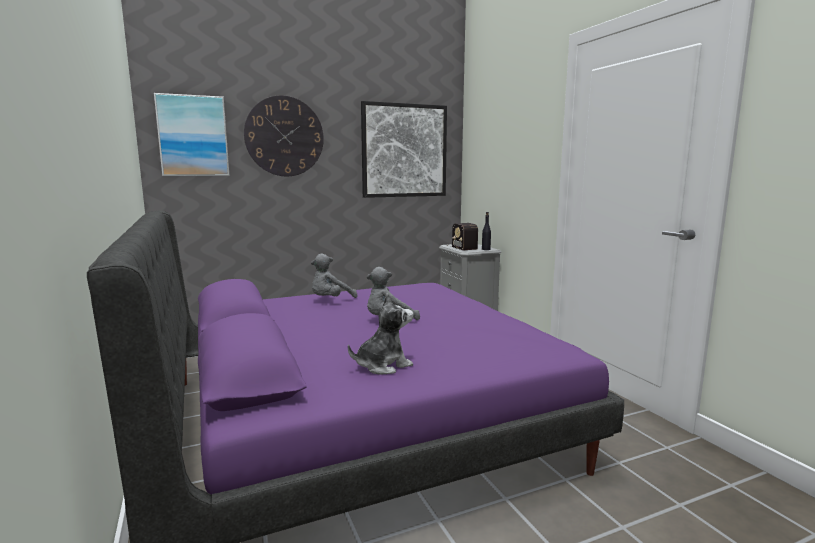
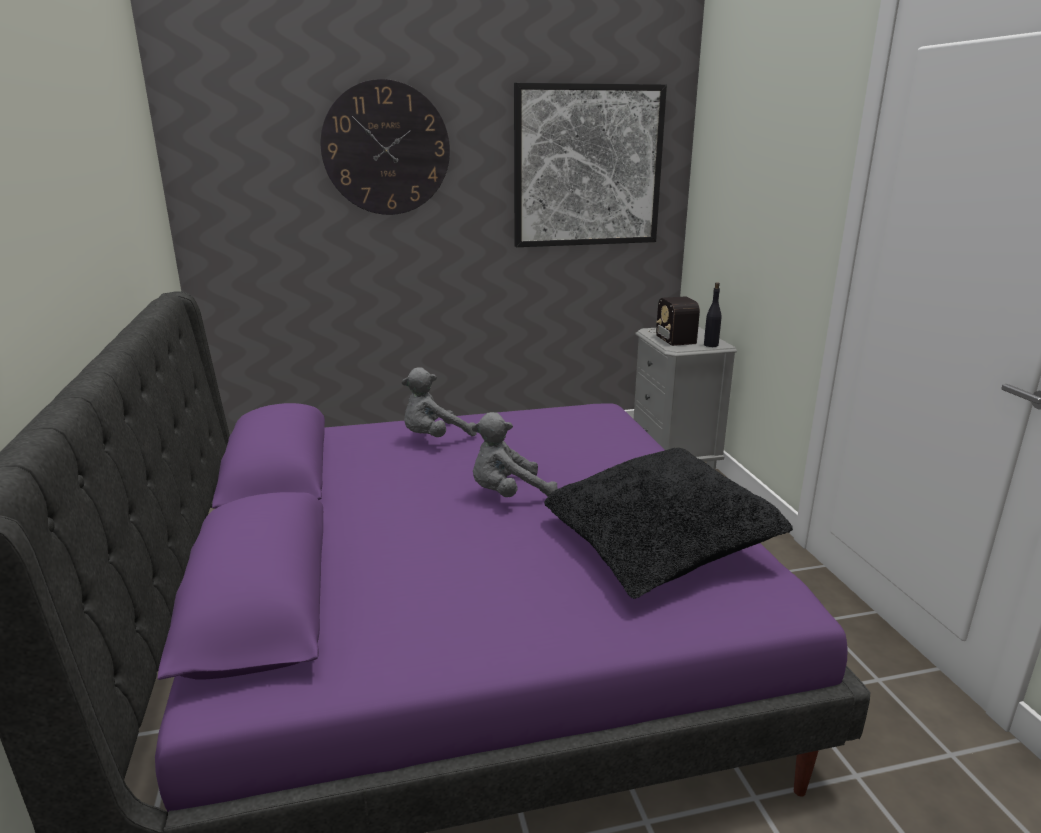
camera: 10 degrees right, 10 degrees up
picture [154,93,230,176] -> none
plush toy [348,294,414,375] -> none
none -> black pillow [544,448,793,599]

